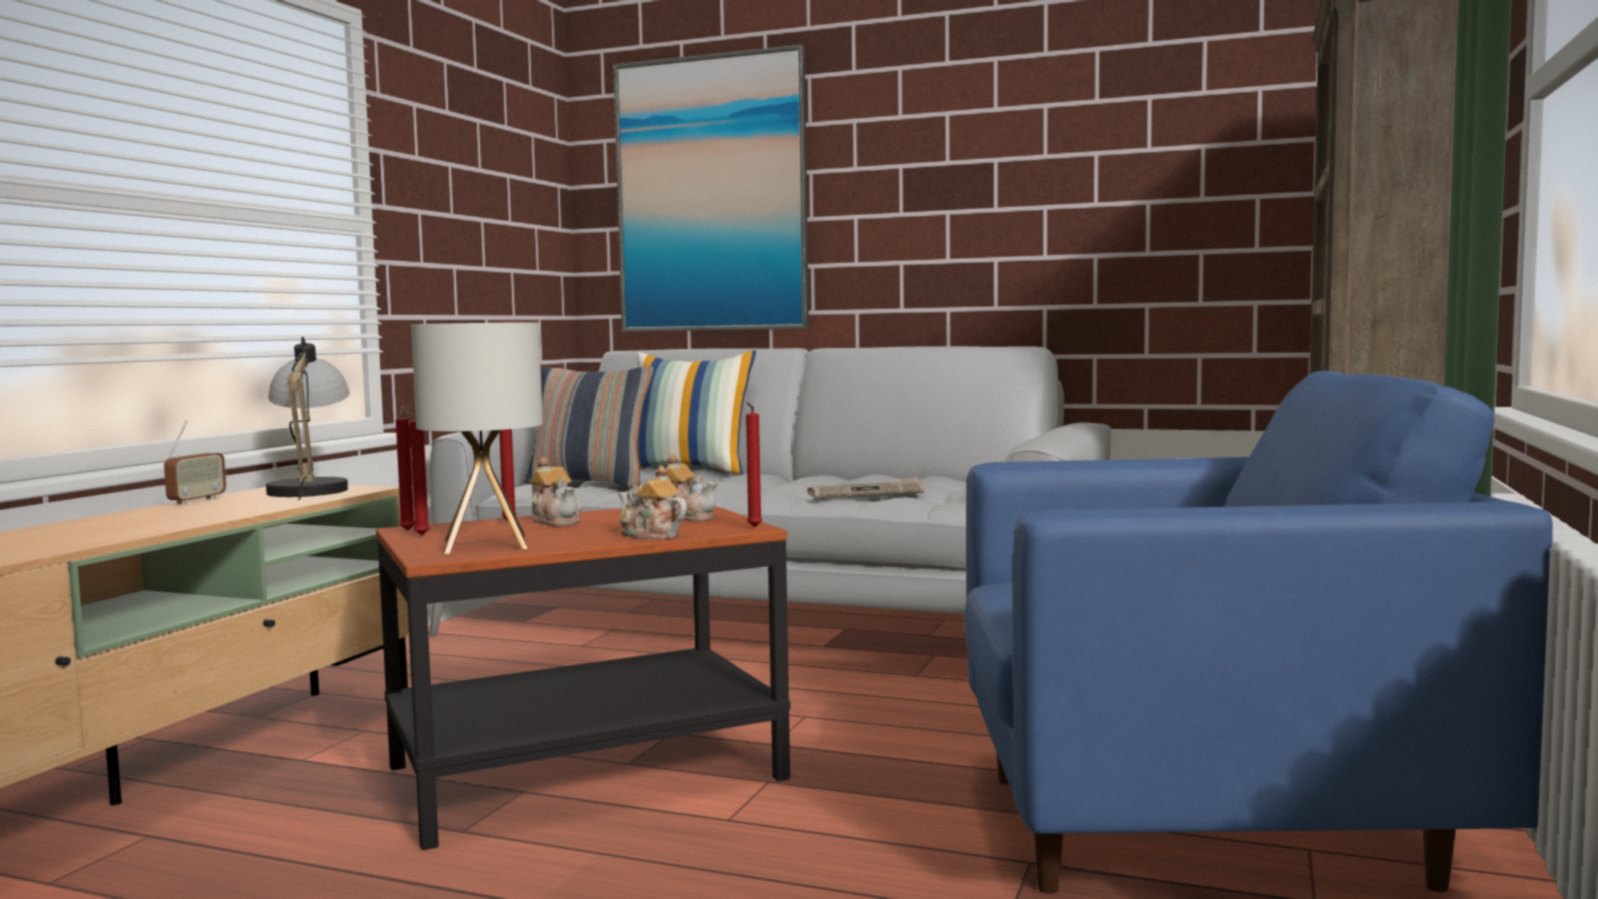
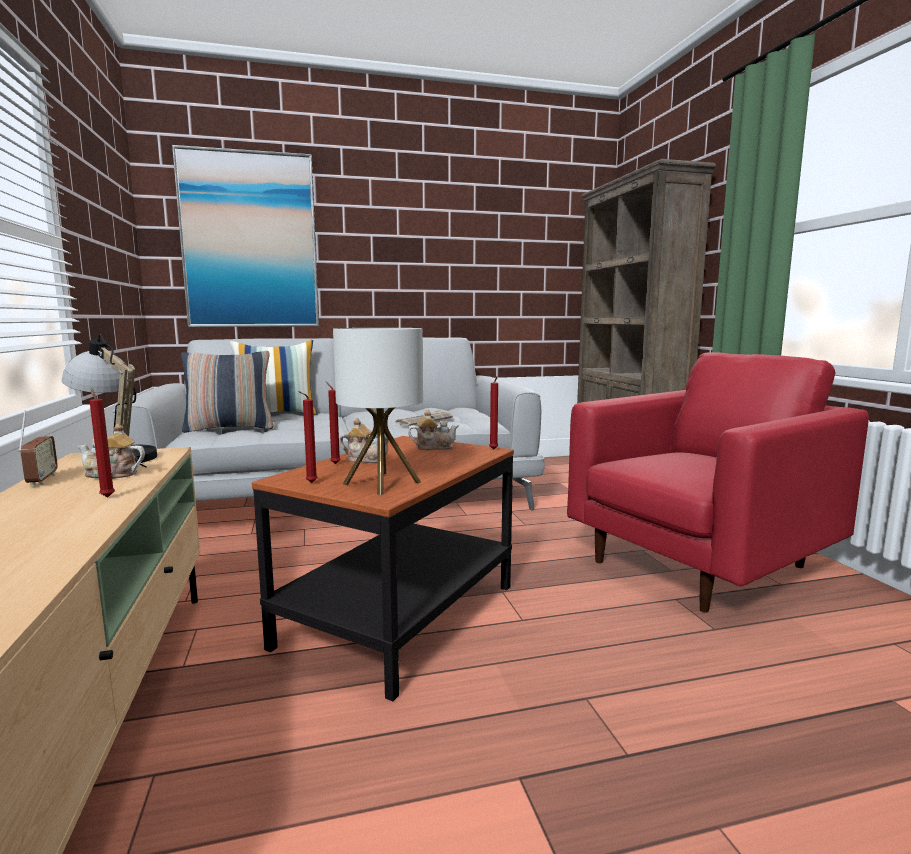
camera: 35 degrees left, 5 degrees up
red candle [396,406,415,531] -> red candle moved to [90,387,115,497]
teapot [618,466,687,539] -> teapot moved to [78,423,145,479]
blue armchair [964,371,1553,894] -> red armchair [567,352,869,613]

